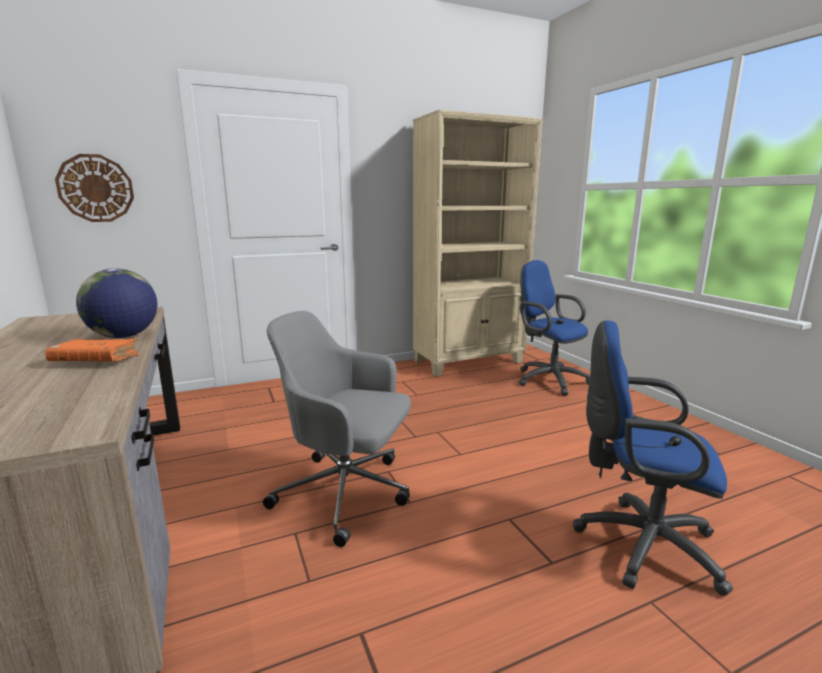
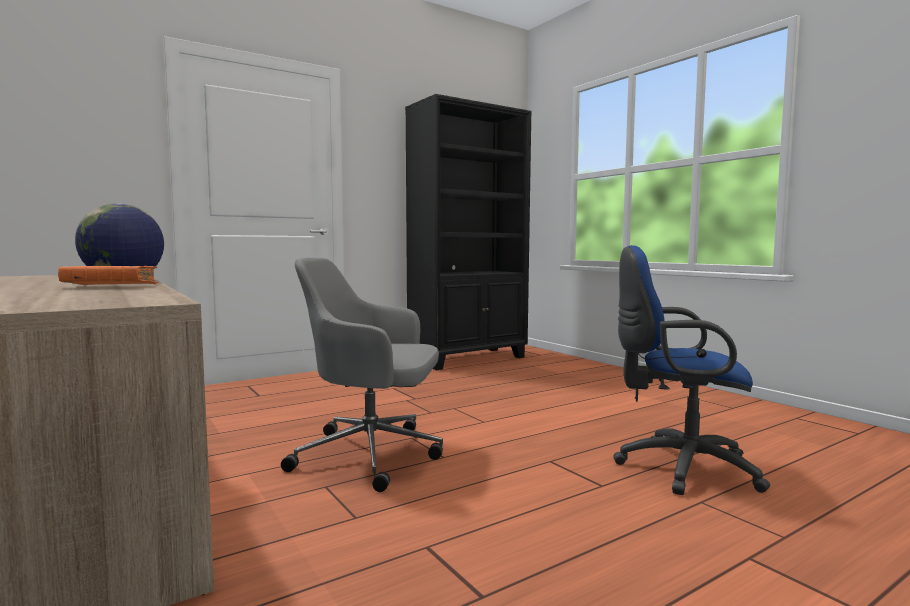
camera: 10 degrees left, 10 degrees down
wall clock [55,154,134,222] -> none
beige bookcase [413,110,542,376] -> black bookcase [405,94,531,370]
blue office chair [519,260,590,395] -> none

